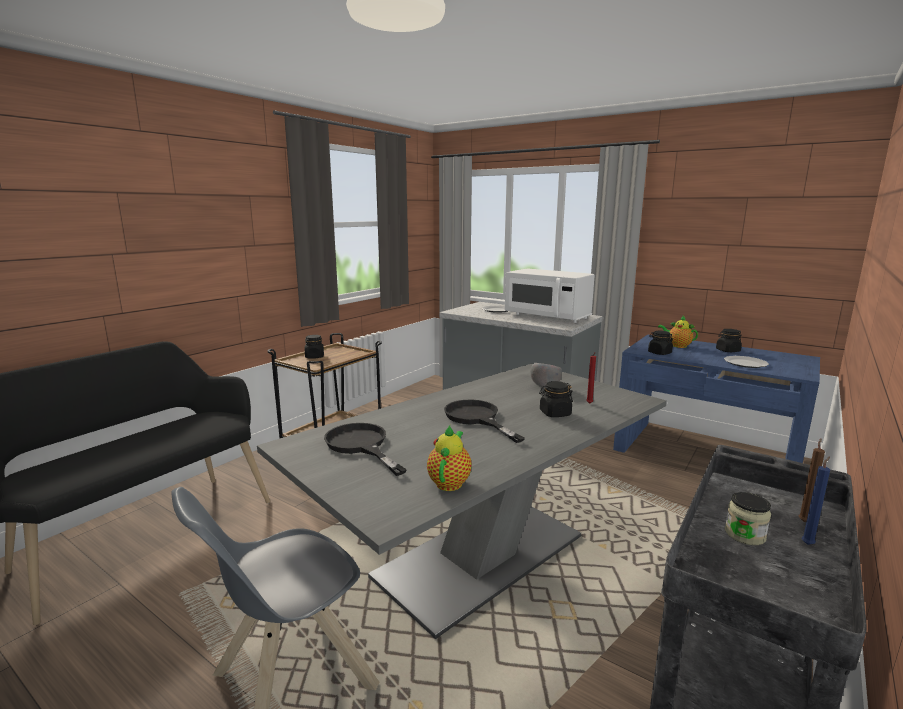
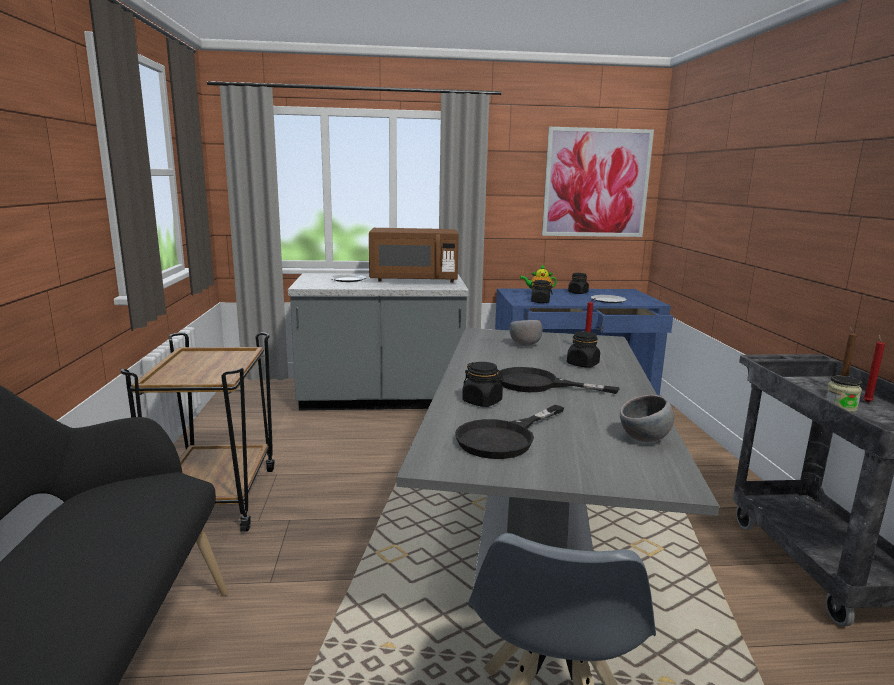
camera: 40 degrees left, 0 degrees up
black jar [305,335,324,359] -> black jar moved to [462,362,504,407]
black frying pan [324,423,407,476] -> black frying pan turned 60 degrees counterclockwise [455,405,564,459]
teapot [427,425,472,491] -> grey bowl [620,395,674,442]
white microwave [505,268,595,323] -> brown microwave [369,228,459,283]
blue candle [801,456,830,545] -> red candle [863,335,885,402]
none -> picture [542,127,654,237]

